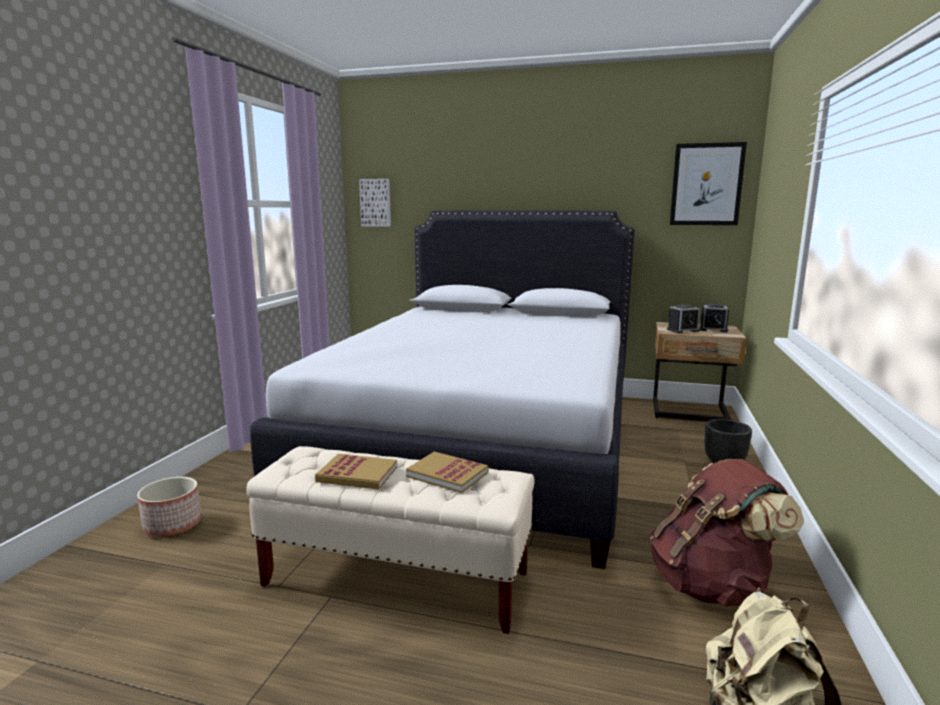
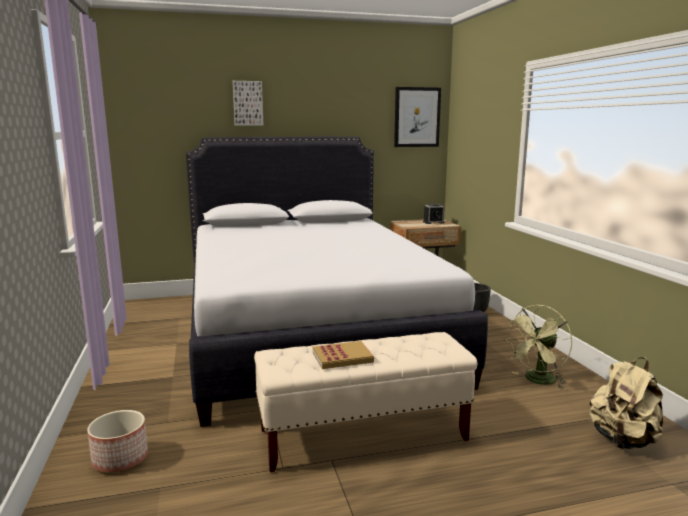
camera: 30 degrees left, 0 degrees up
picture [359,179,391,227] -> picture moved to [233,81,263,126]
book [406,451,488,493] -> none
brown backpack [649,459,804,607] -> green fan [505,305,572,389]
alarm clock [667,304,700,333] -> none

